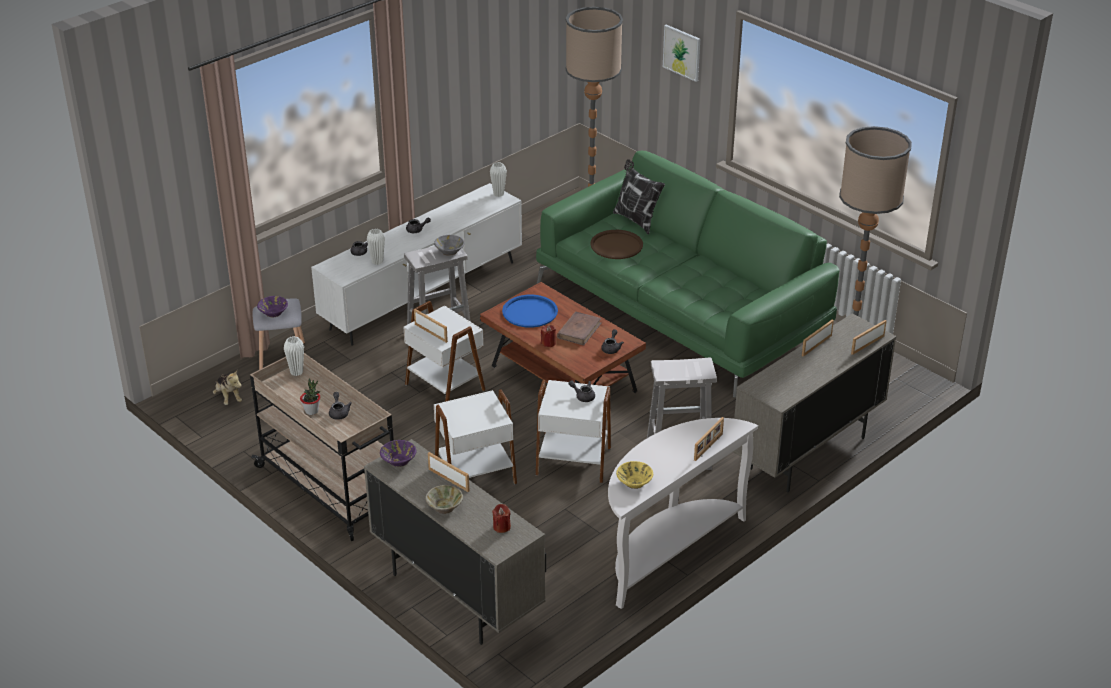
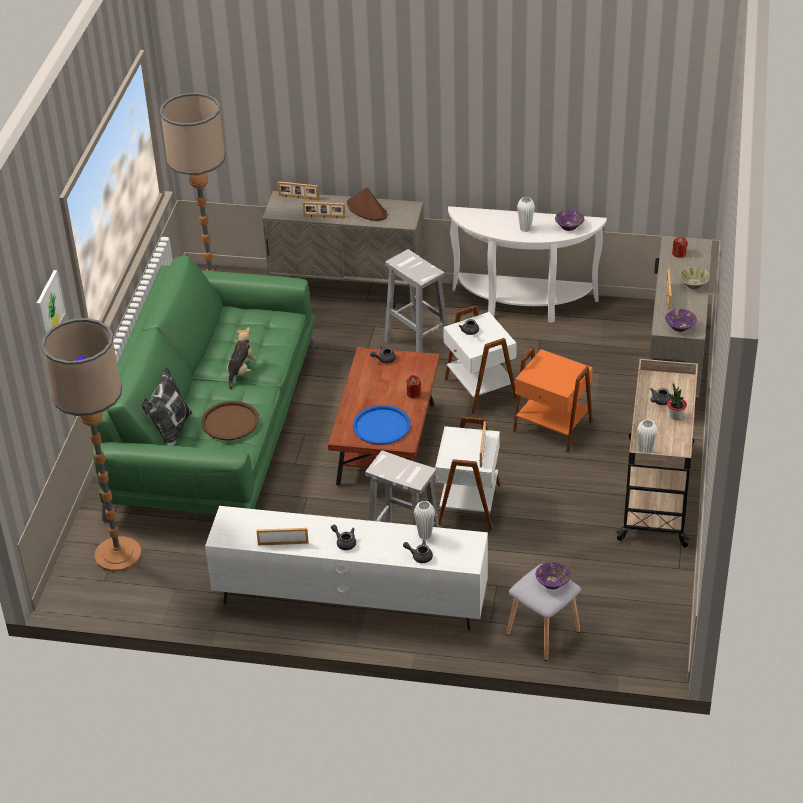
camera: 125 degrees left, 5 degrees up
plush toy [213,370,242,405] -> plush toy moved to [227,327,257,390]
grey bowl [434,235,465,256] -> none
white side table [434,390,517,485] -> orange side table [513,347,593,453]
white vase [490,162,507,197] -> white vase moved to [517,197,535,232]
brown book [557,311,601,345] -> none
yellow bowl [616,461,653,489] -> purple bowl [555,210,584,231]
picture frame [694,417,724,461] -> picture frame moved to [256,528,309,545]
none -> brown hat [347,187,387,221]

